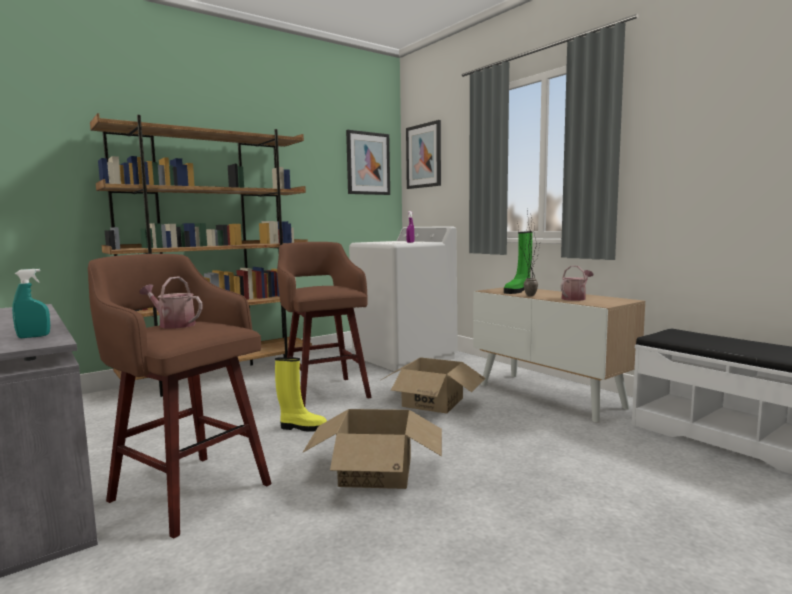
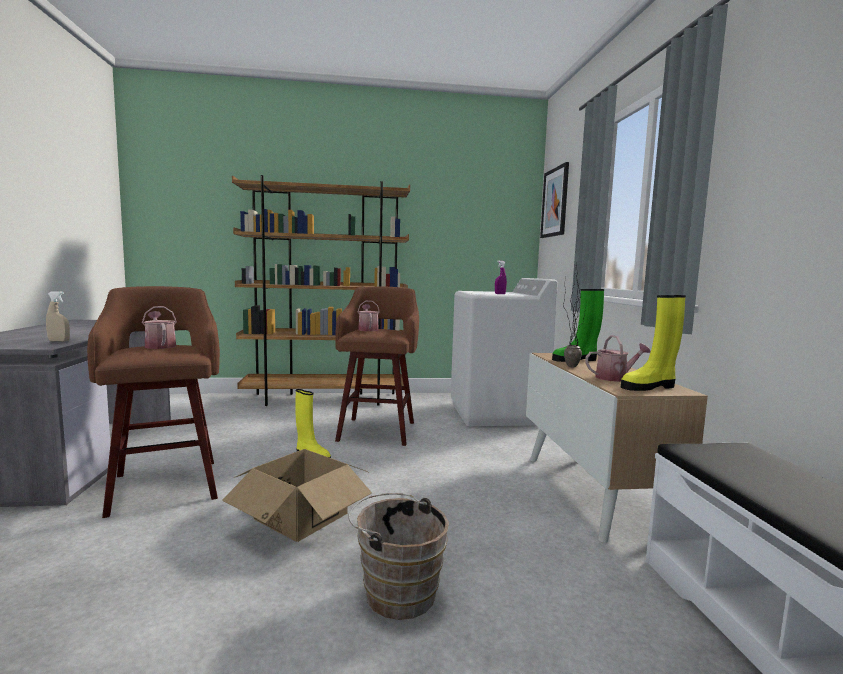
camera: 30 degrees right, 0 degrees up
turquoise spray bottle [12,269,50,338] -> beige spray bottle [46,291,70,342]
picture [346,130,390,195] -> none
cardboard box [381,358,486,413] -> none
none -> brown bucket [348,493,449,620]
none -> watering can [358,301,380,331]
none -> yellow boot [621,295,686,391]

